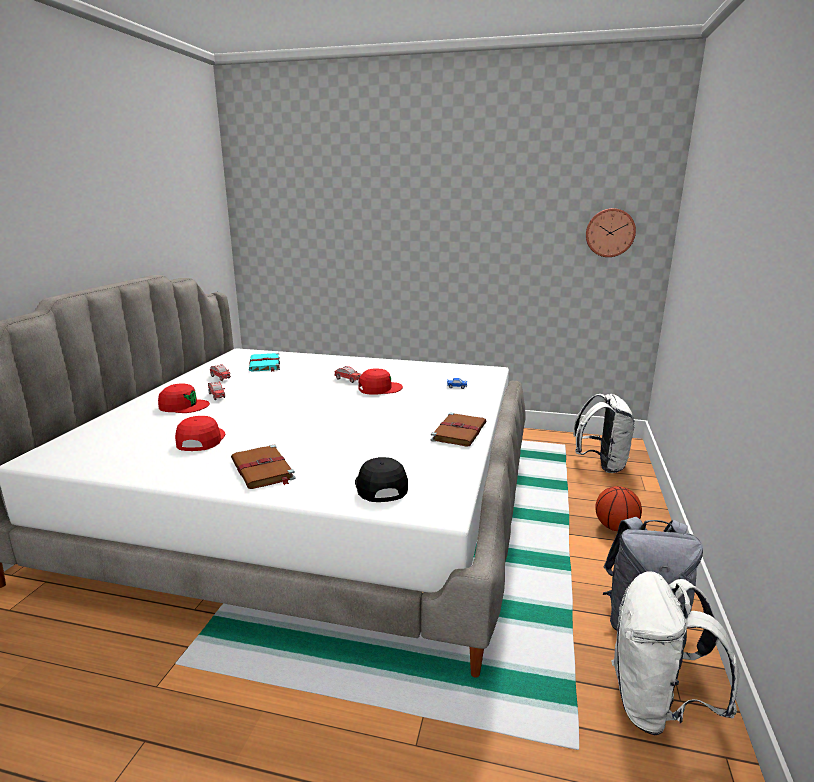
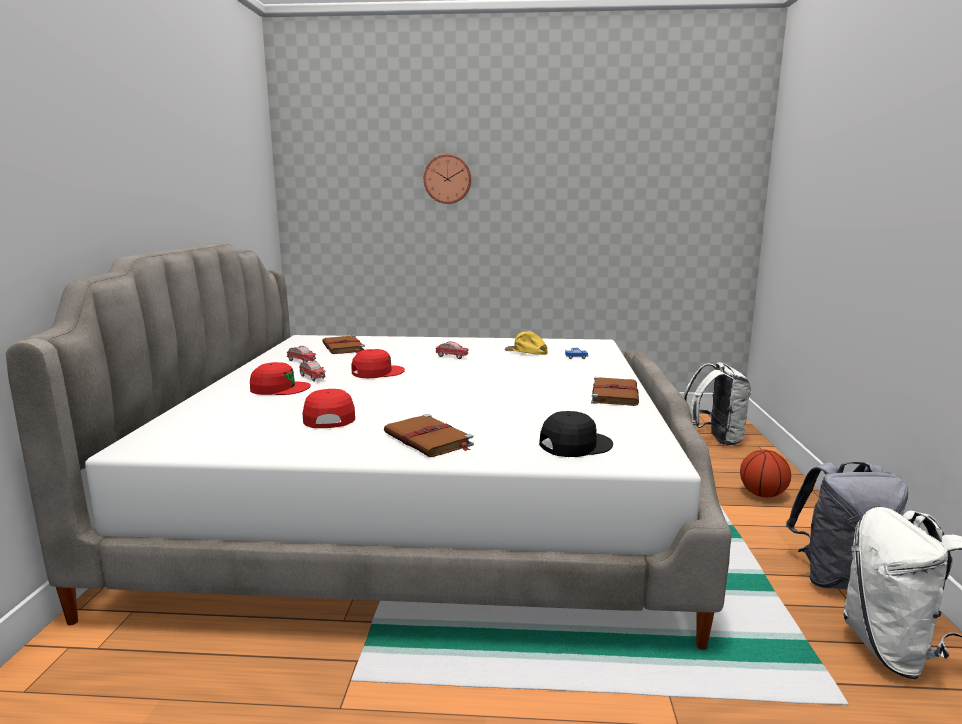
camera: 10 degrees left, 5 degrees down
turquoise book [249,353,280,372] -> brown book [322,335,365,354]
black cap [355,457,408,502] -> black cap turned 90 degrees clockwise [539,411,613,457]
red cap [358,369,403,395] -> red cap moved to [351,349,405,378]
wall clock [586,208,636,257] -> wall clock moved to [424,154,471,204]
none -> yellow cap [505,331,548,355]

